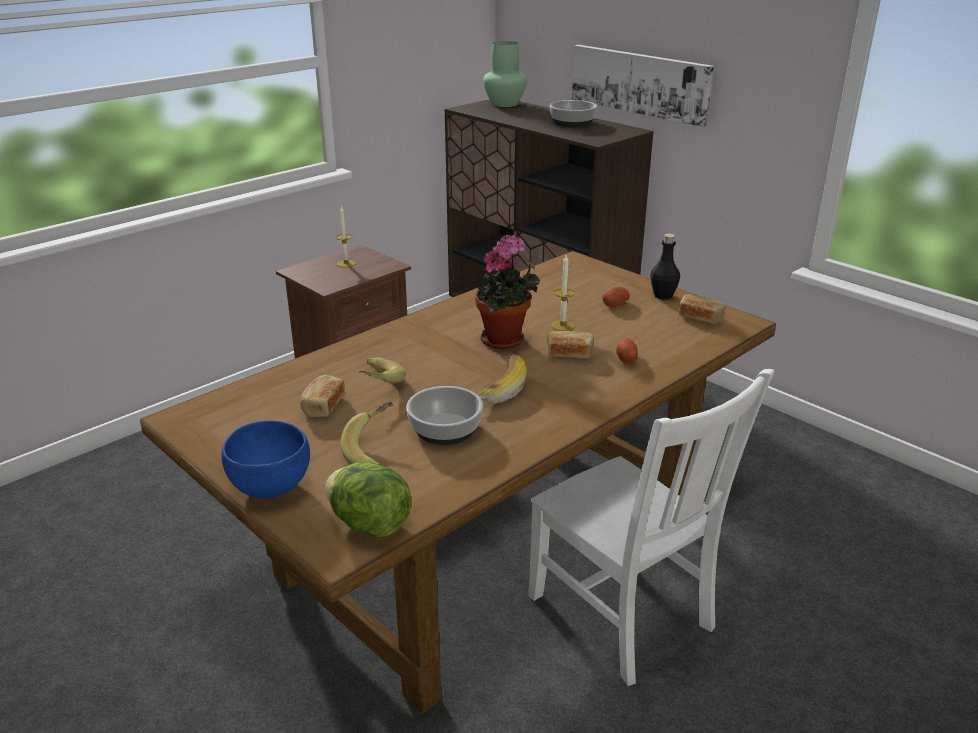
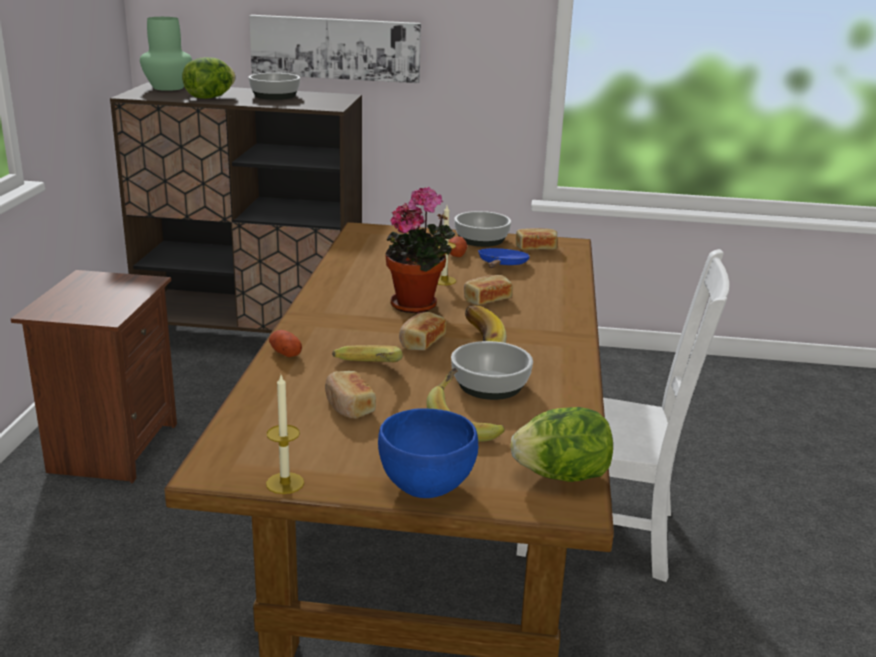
camera: 40 degrees left, 5 degrees down
candle [336,206,356,268] -> candle moved to [266,375,304,494]
potato [616,338,638,364] -> potato moved to [269,330,302,357]
black bottle [650,234,680,300] -> bowl [454,211,511,247]
none -> lettuce [182,57,236,99]
none -> bread [399,312,446,350]
none -> blue frying pan [478,248,530,268]

